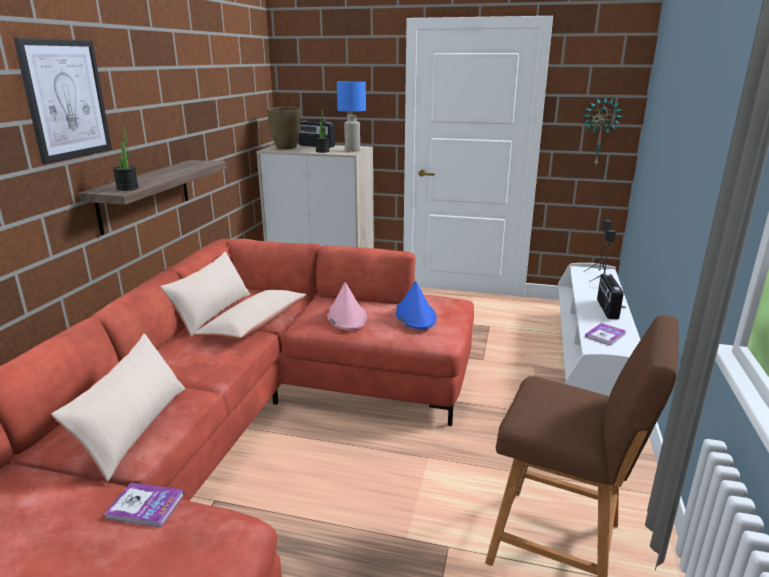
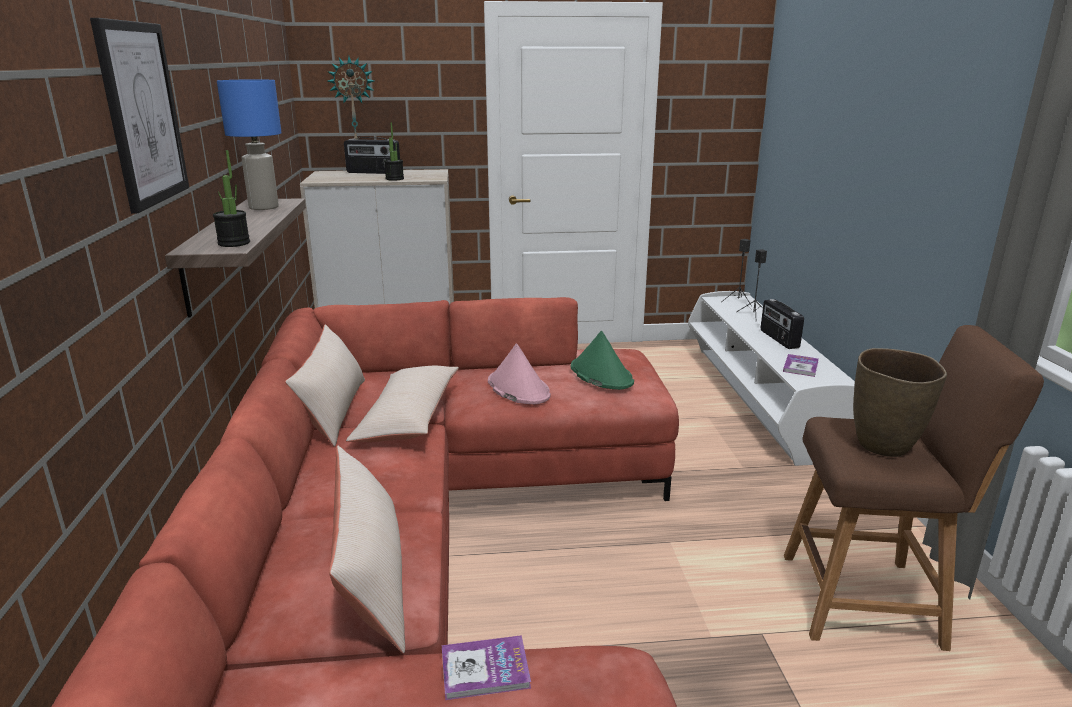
camera: 20 degrees left, 0 degrees up
brown vase [267,107,301,149] -> brown vase moved to [853,348,947,457]
blue table lamp [337,81,366,152] -> blue table lamp moved to [217,79,282,210]
blue hat [396,281,437,329] -> green hat [571,331,634,390]
wall clock [583,97,623,167] -> wall clock moved to [327,56,374,139]

